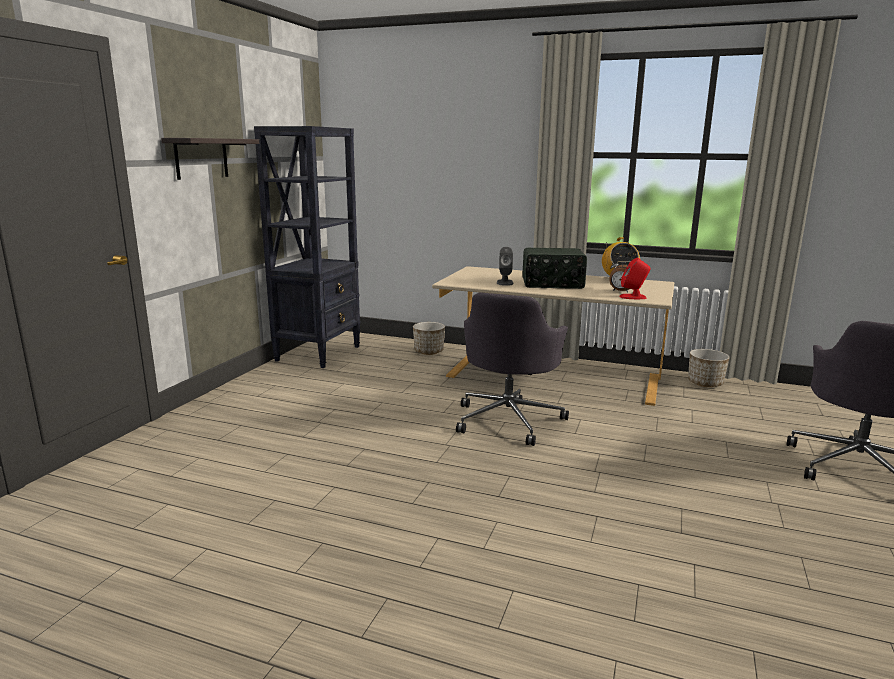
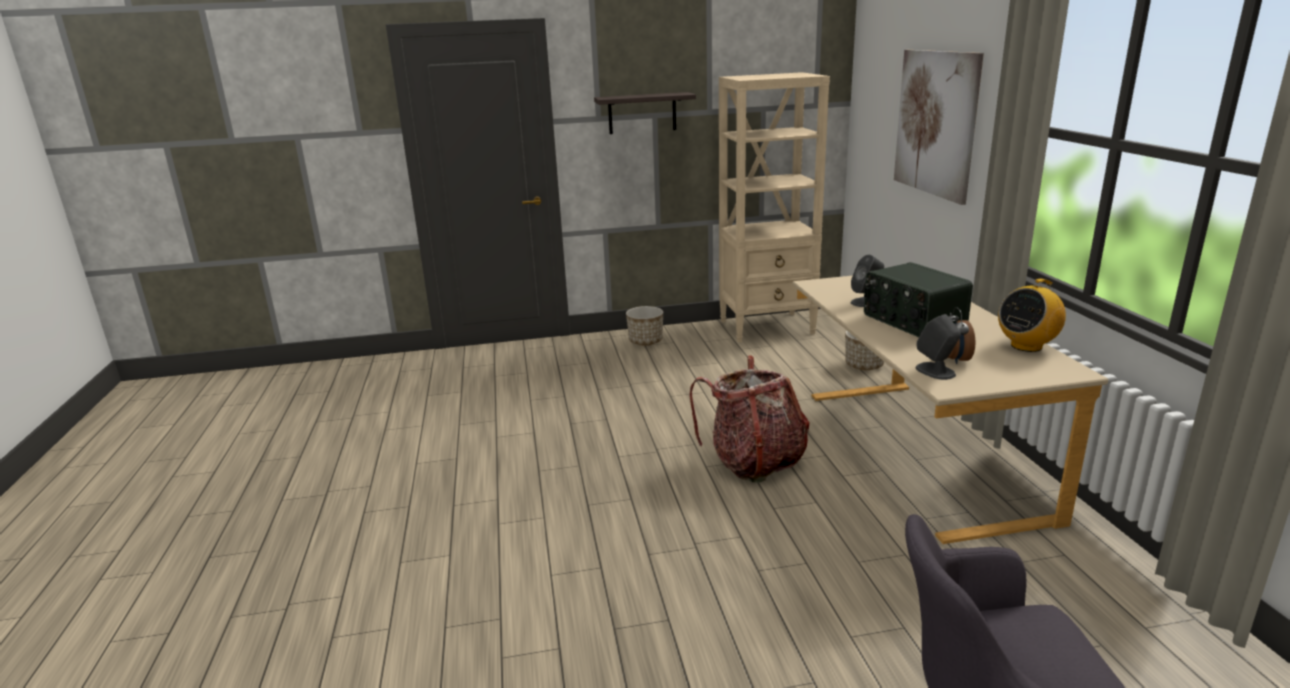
camera: 60 degrees right, 5 degrees up
black bookcase [254,126,361,368] -> beige bookcase [719,72,830,343]
grey office chair [456,292,569,446] -> backpack [689,356,809,483]
red speaker [619,258,650,299] -> grey speaker [915,314,961,380]
planter [688,349,730,387] -> planter moved to [626,306,663,346]
none -> picture [894,50,984,205]

